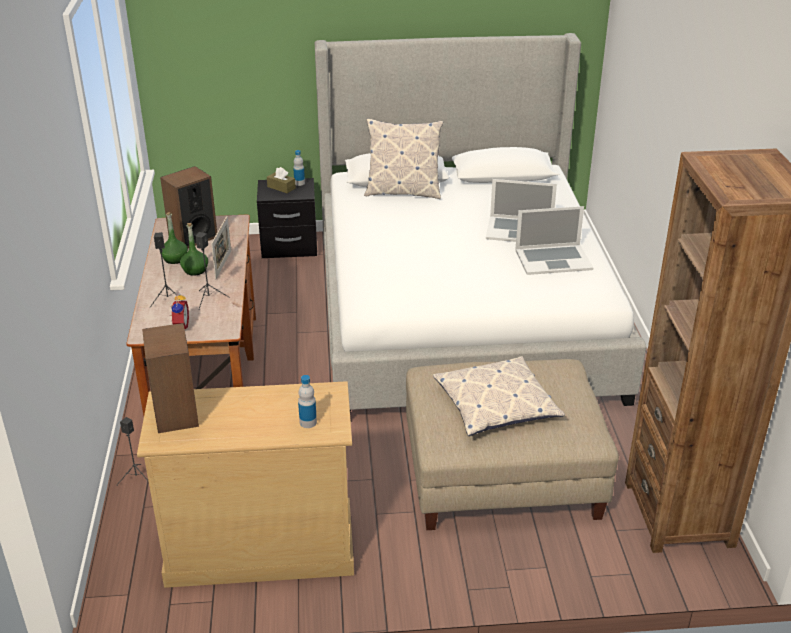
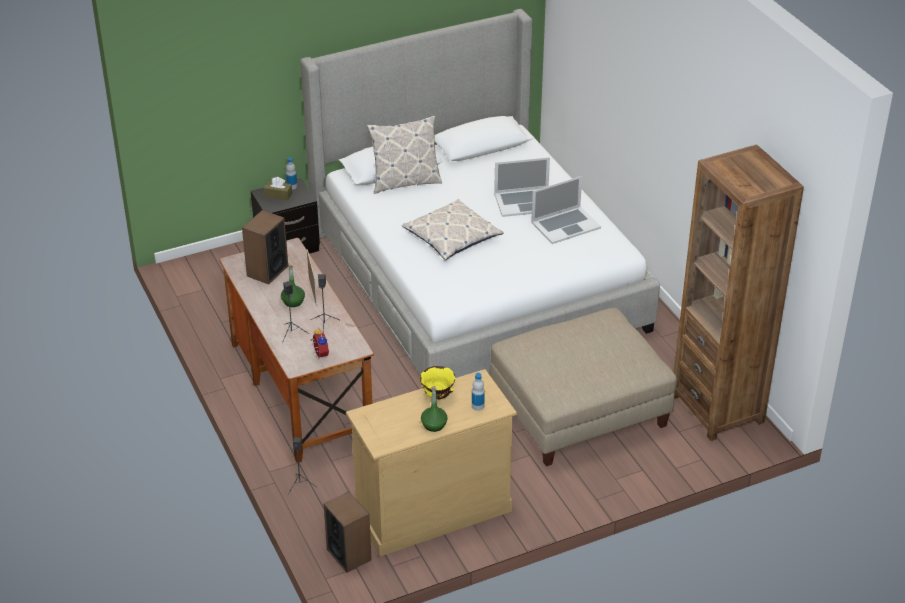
camera: 20 degrees left, 5 degrees up
speaker [142,323,199,433] -> speaker moved to [323,491,372,572]
green bottle [160,212,188,264] -> green bottle moved to [421,386,448,432]
pillow [433,356,565,436] -> pillow moved to [402,199,504,260]
none -> yellow bowl [420,366,456,400]

